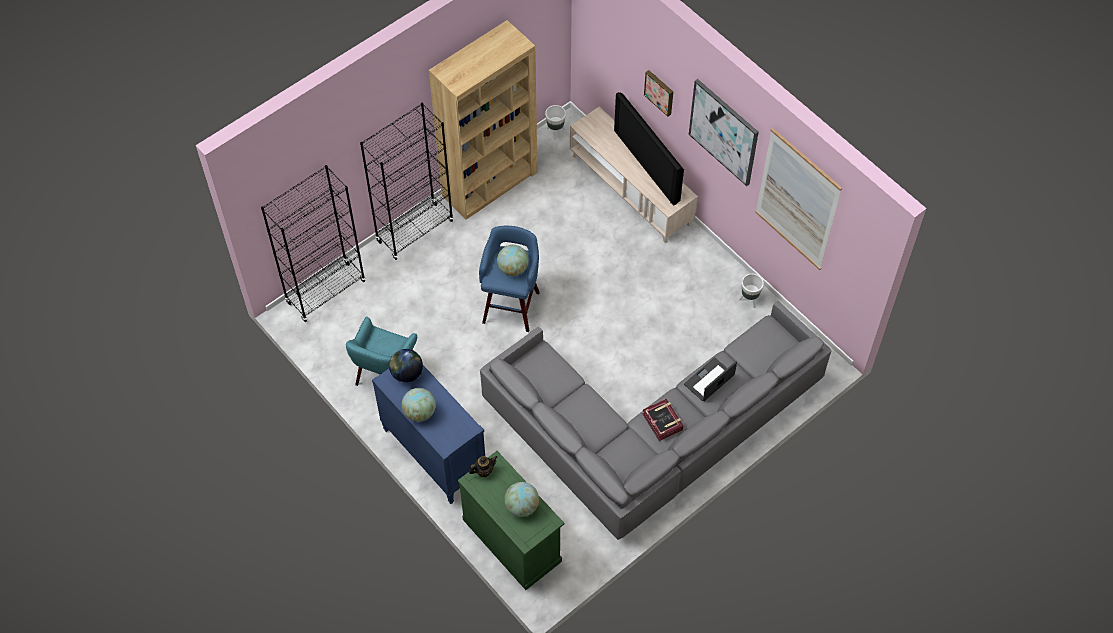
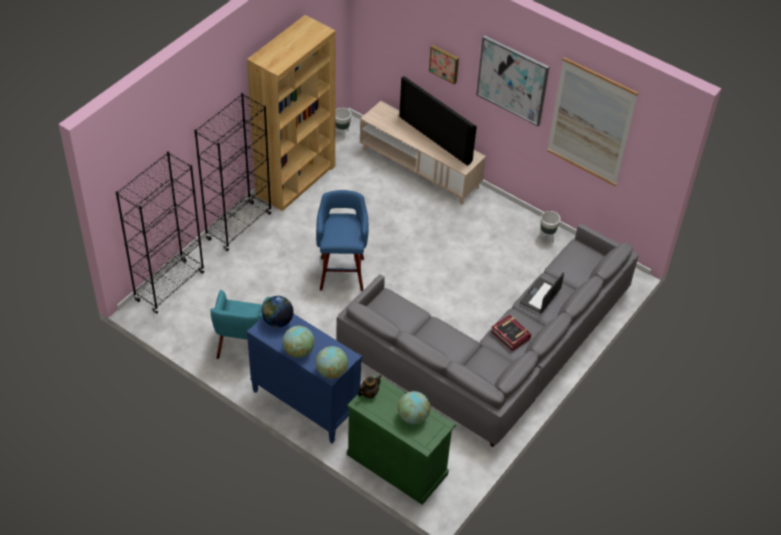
camera: 15 degrees left, 10 degrees down
globe [497,245,529,276] -> globe moved to [316,346,348,379]

